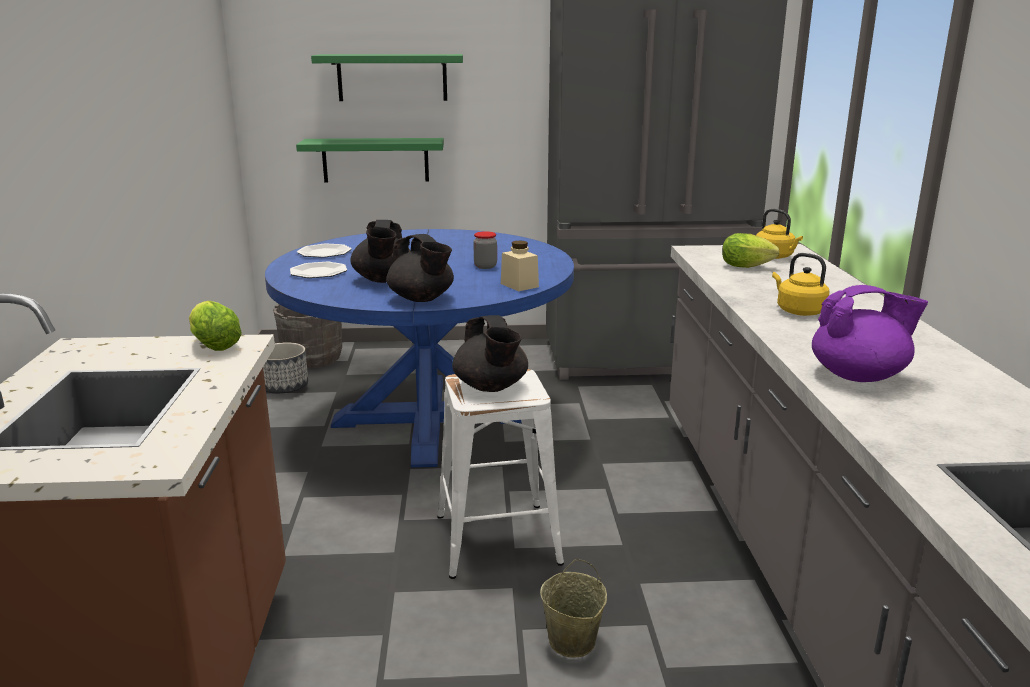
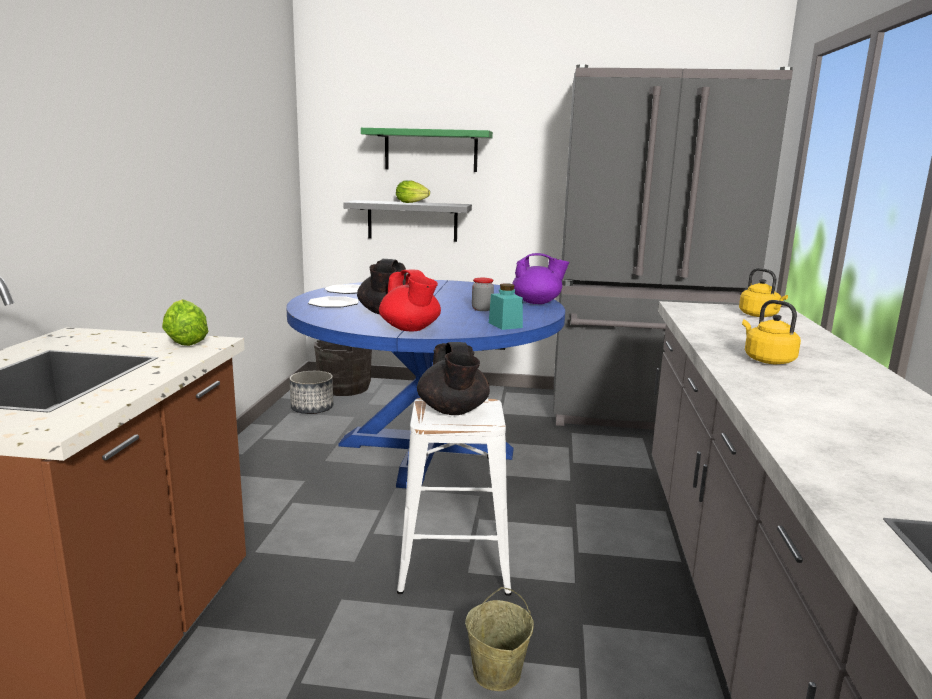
camera: 10 degrees right, 5 degrees down
green shelf [296,138,444,183] -> grey shelf [343,200,472,242]
black teapot [386,234,454,302] -> red teapot [379,270,441,331]
beige jar [501,241,539,291] -> turquoise jar [489,284,523,330]
lettuce [722,233,780,268] -> lettuce moved to [396,180,430,203]
purple teapot [812,285,928,382] -> purple teapot moved to [512,253,569,304]

